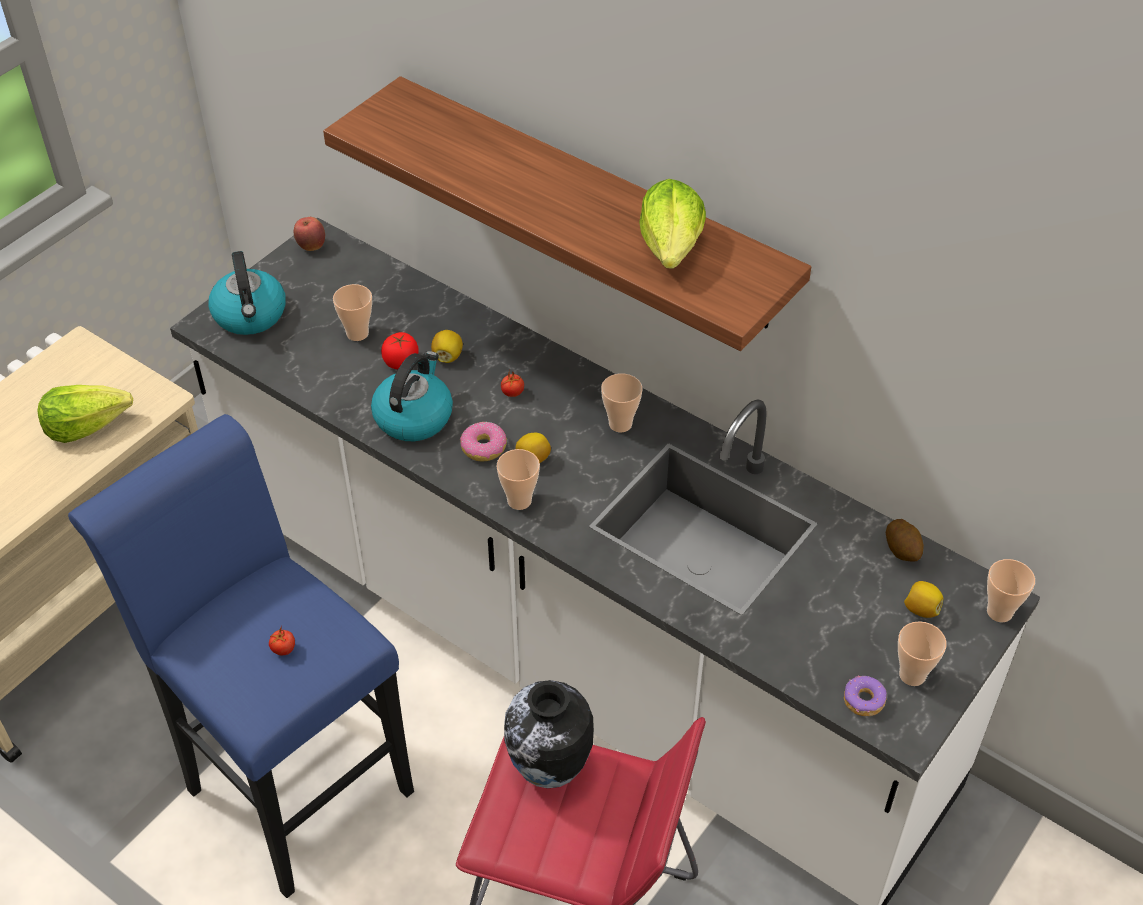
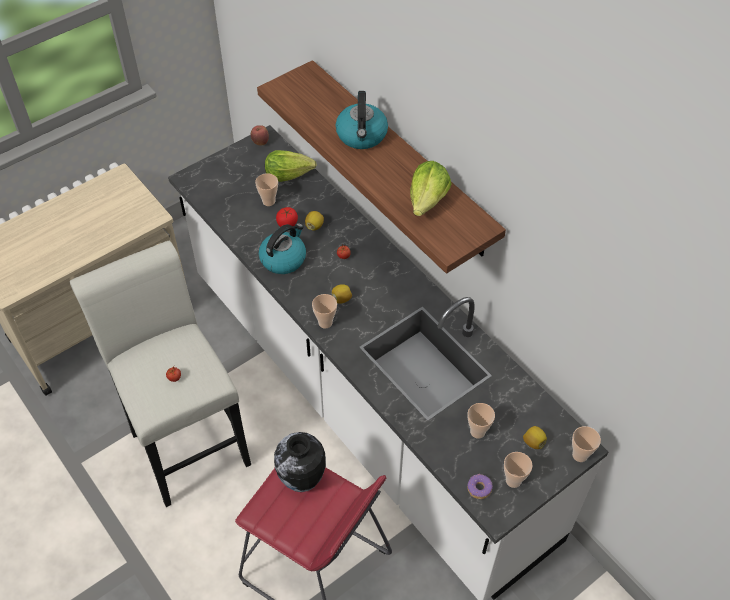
camera: 15 degrees right, 5 degrees up
lettuce [38,385,133,443] -> lettuce moved to [265,150,317,182]
blue stool [68,414,414,898] -> white stool [70,241,251,507]
kettle [208,251,286,335] -> kettle moved to [335,91,388,149]
donut [460,422,507,462] -> none
cup [601,373,642,432] -> cup moved to [468,403,495,439]
potato [886,519,924,561] -> none

